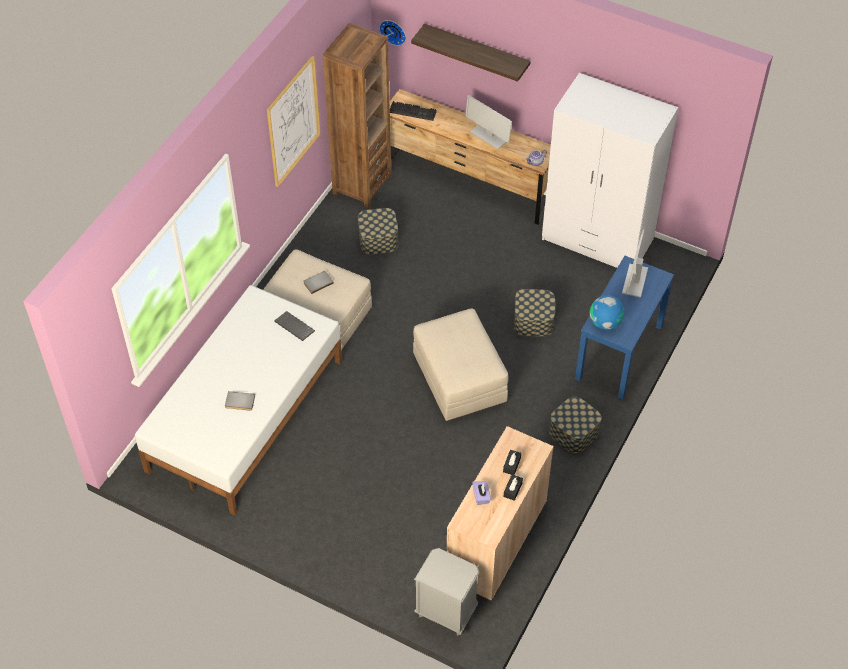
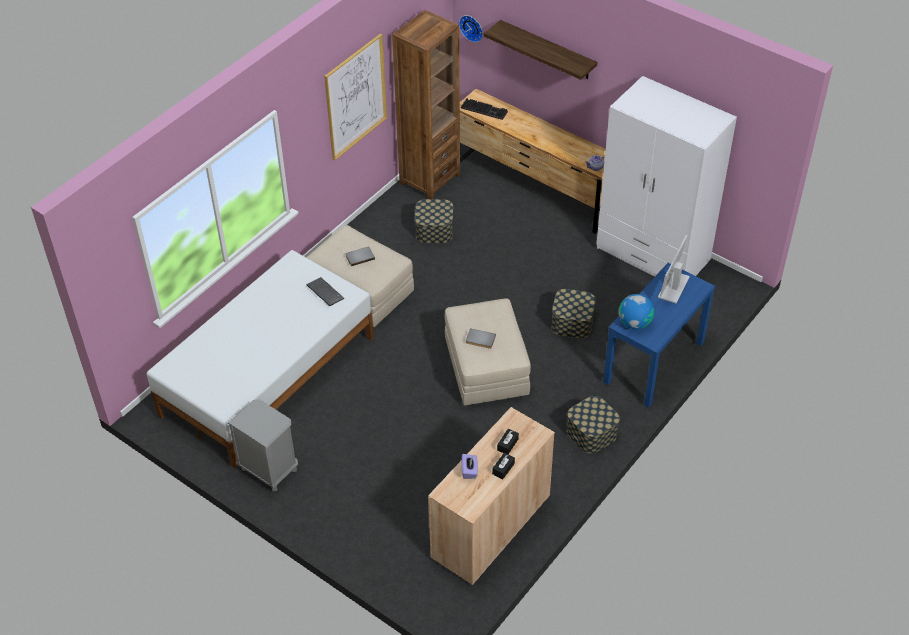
camera: 10 degrees right, 5 degrees down
grey book [225,391,255,411] -> grey book moved to [466,328,496,349]
grey nightstand [414,548,480,635] -> grey nightstand moved to [228,399,298,491]
monitor [466,95,512,149] -> none

